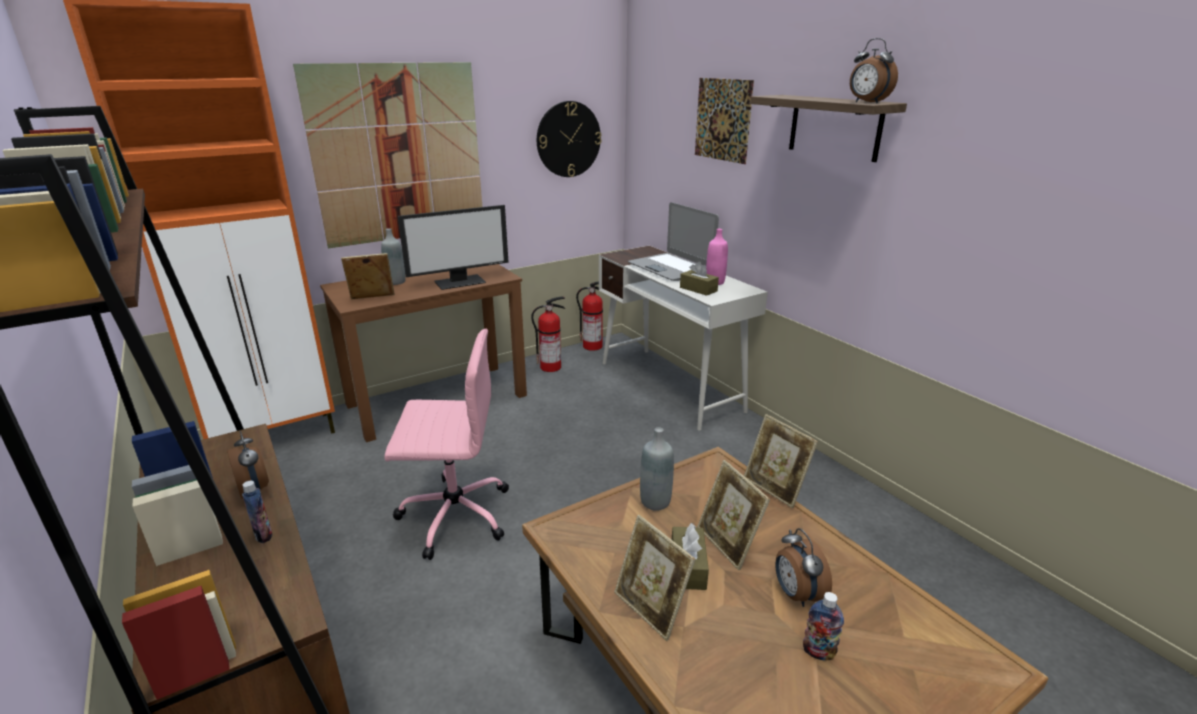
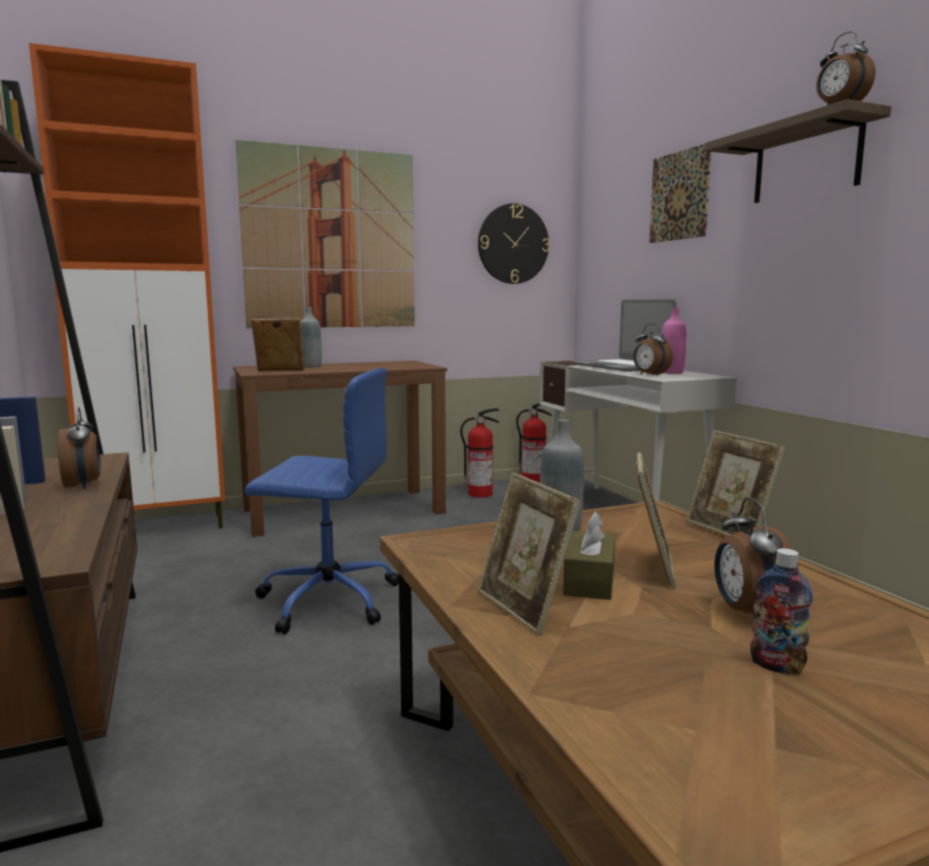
camera: 10 degrees right, 15 degrees down
bottle [242,481,272,543] -> none
pink office chair [384,329,509,560] -> blue office chair [245,368,399,634]
monitor [398,205,509,290] -> none
brown tissue box [680,262,719,296] -> alarm clock [633,324,673,376]
picture frame [697,460,770,570] -> picture frame turned 150 degrees counterclockwise [636,452,676,588]

